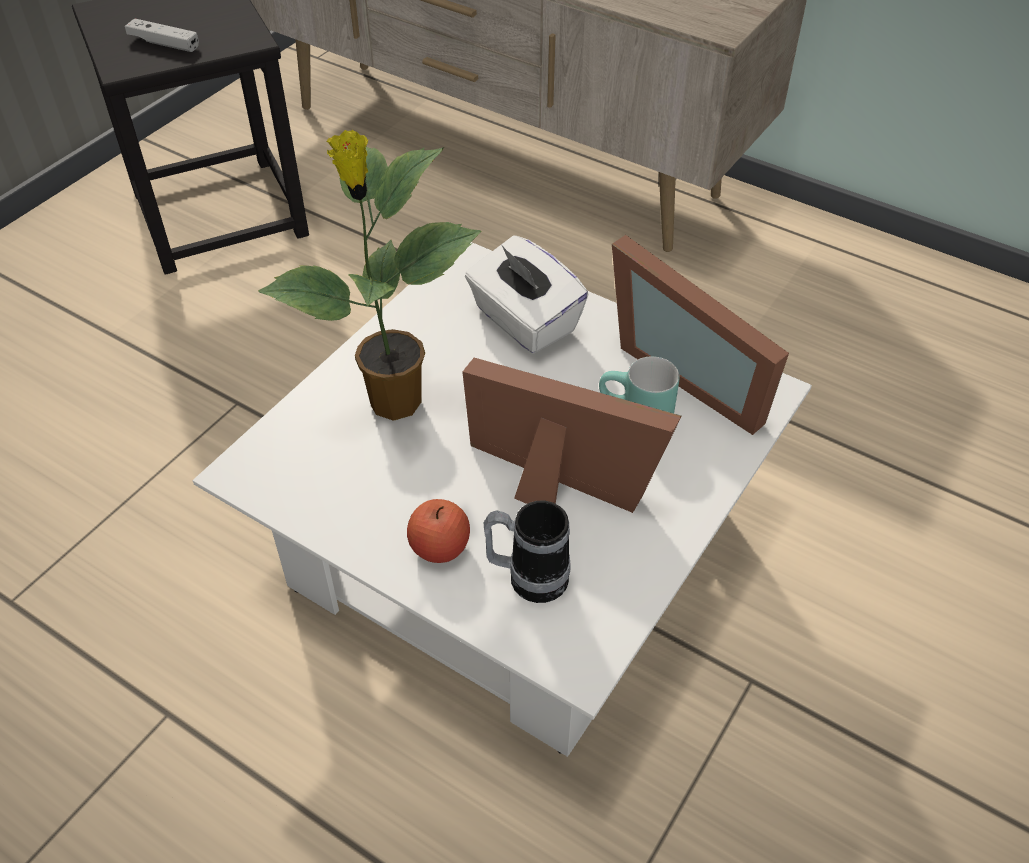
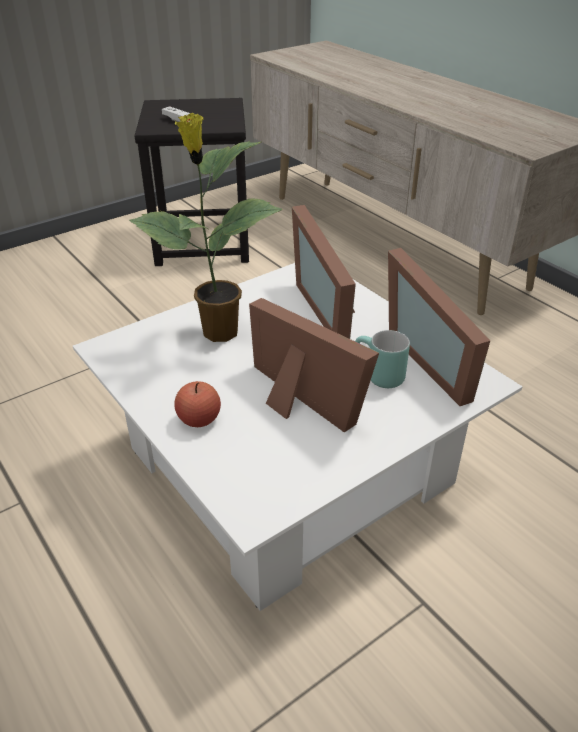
camera: 20 degrees right, 10 degrees down
white tissue box [465,235,589,353] -> picture frame [292,205,356,339]
mug [484,501,570,603] -> none

